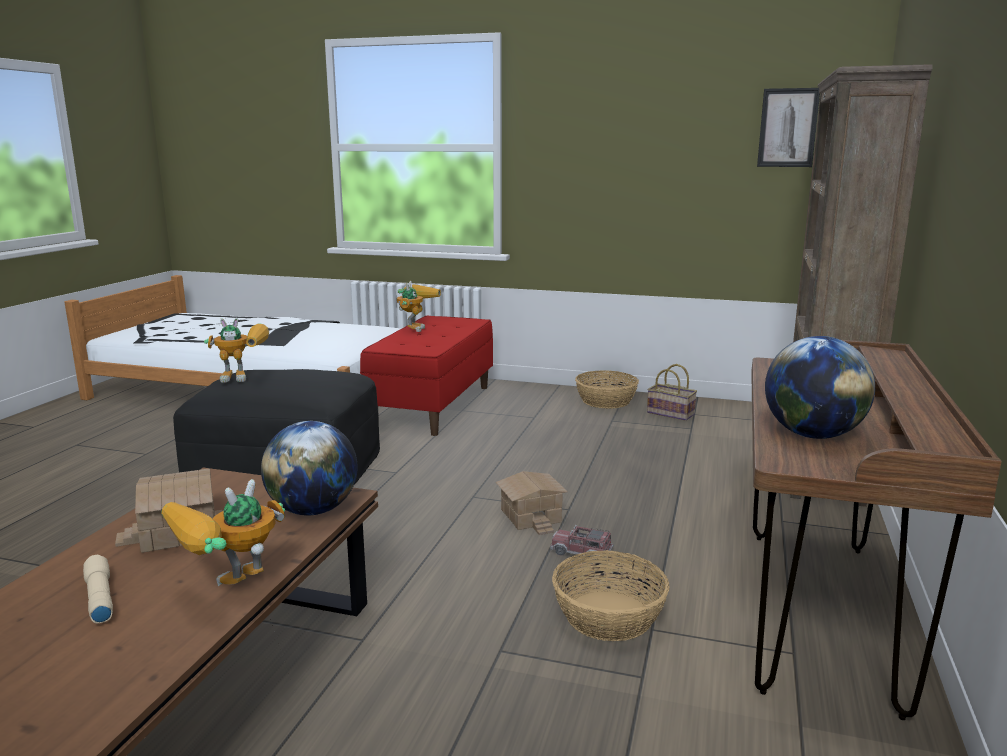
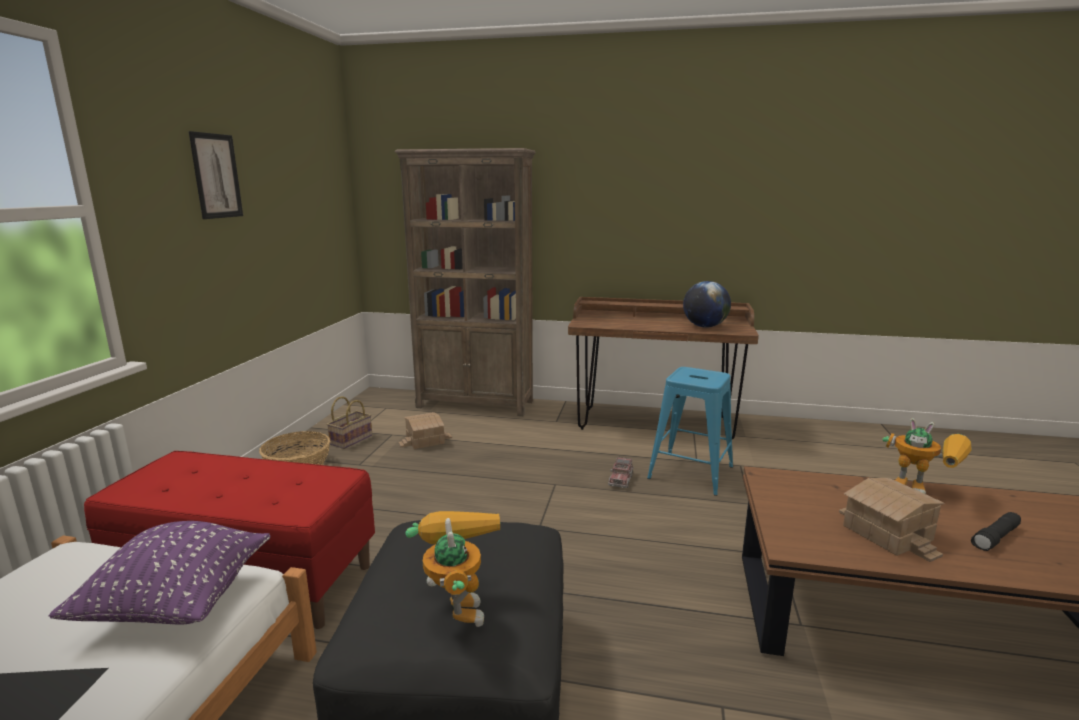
camera: 95 degrees left, 0 degrees up
beige flashlight [83,555,113,623] -> black flashlight [971,512,1021,551]
globe [261,421,358,516] -> none
toy robot [397,281,441,332] -> none
toy house [496,471,568,535] -> toy house moved to [398,412,452,449]
basket [552,550,670,641] -> blue stool [647,367,733,496]
picture [757,88,820,167] -> picture moved to [189,131,243,219]
none -> purple pillow [49,521,271,625]

